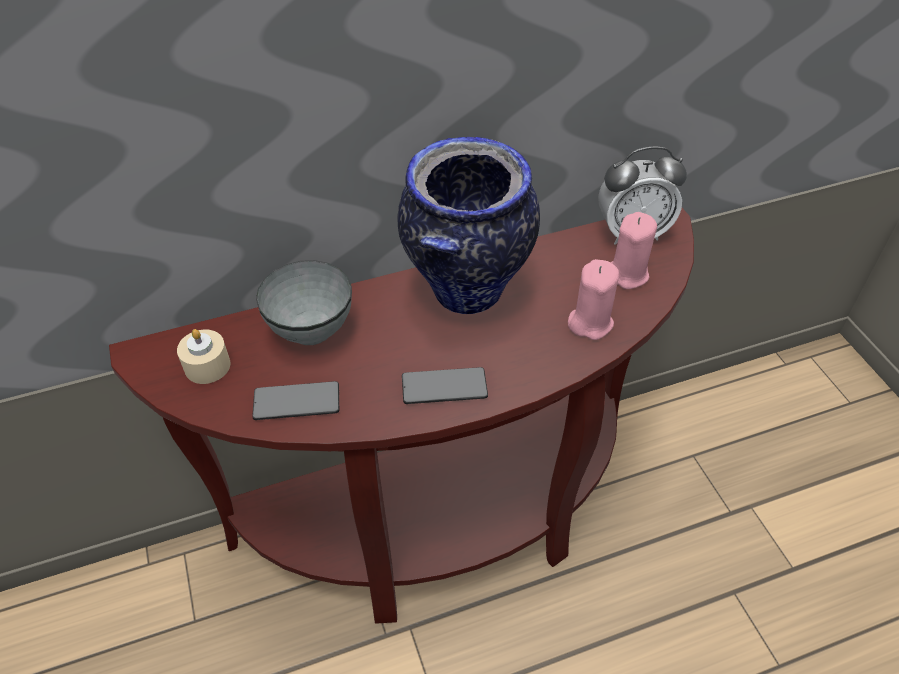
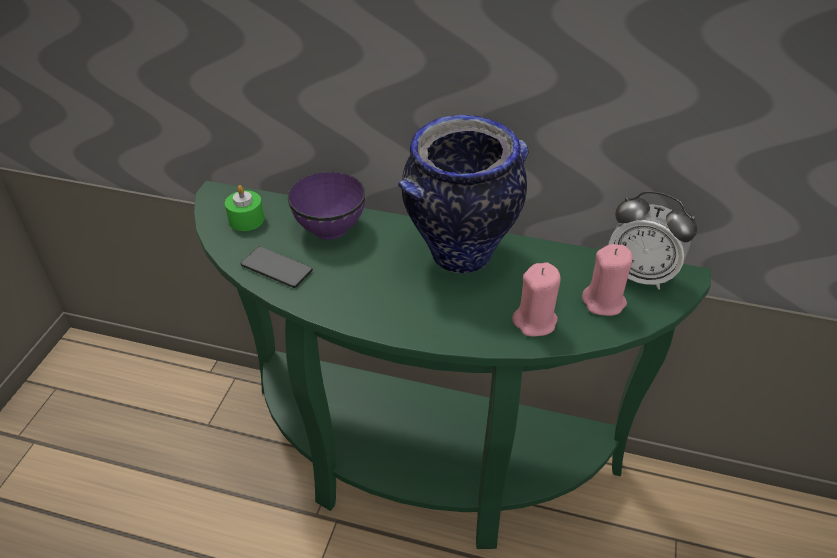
camera: 35 degrees right, 5 degrees down
brown console table [109,208,694,624] -> green console table [194,181,711,549]
beige candle [177,329,230,384] -> green candle [225,185,264,231]
grey bowl [256,260,352,345] -> purple bowl [288,171,365,240]
phone [402,367,488,404] -> none

